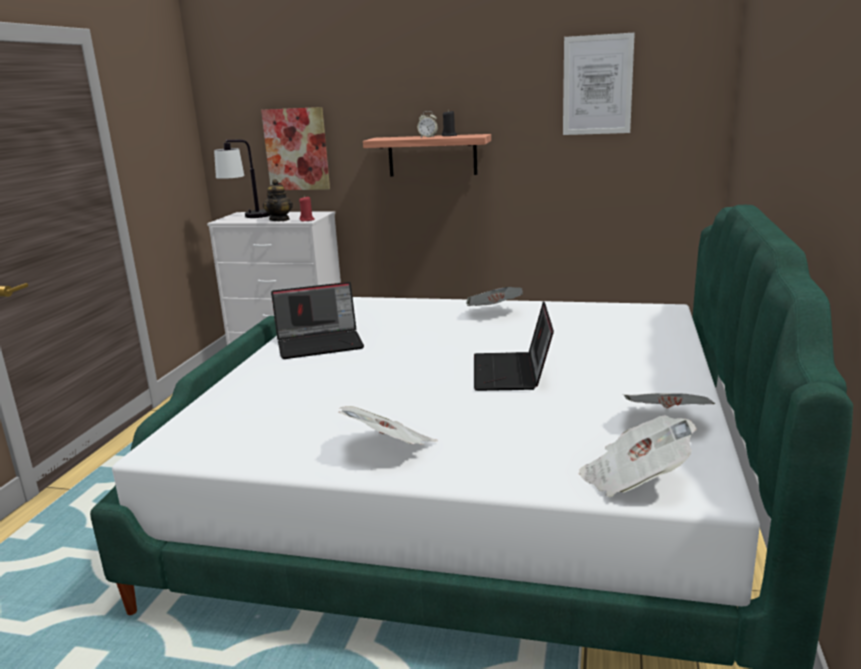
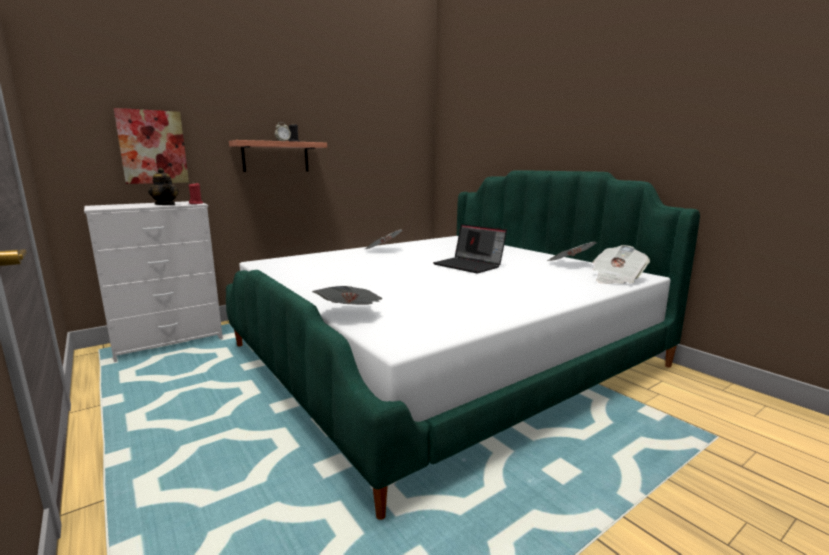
camera: 50 degrees left, 5 degrees down
table lamp [214,140,271,218] -> none
laptop [271,282,364,359] -> none
newspaper [339,406,438,445] -> newspaper moved to [312,286,382,305]
picture [563,32,635,135] -> none

